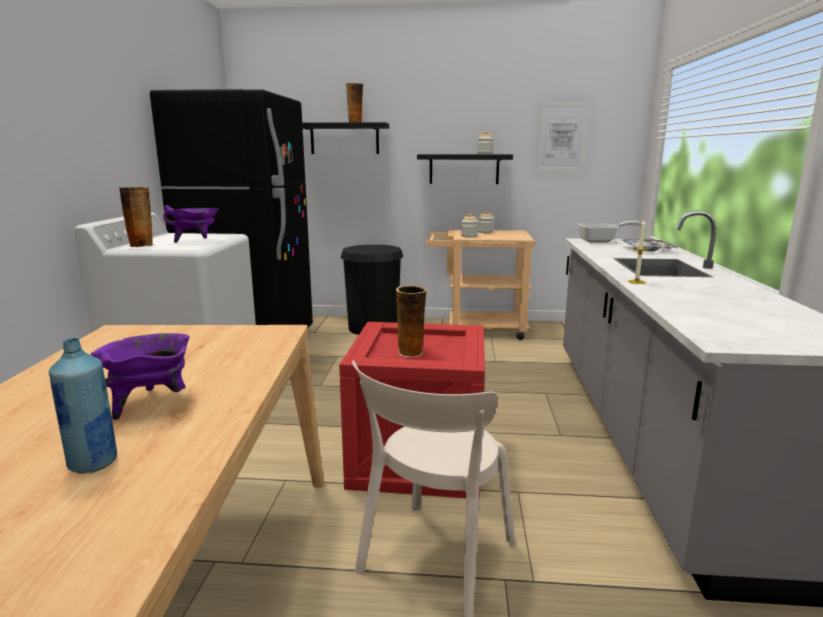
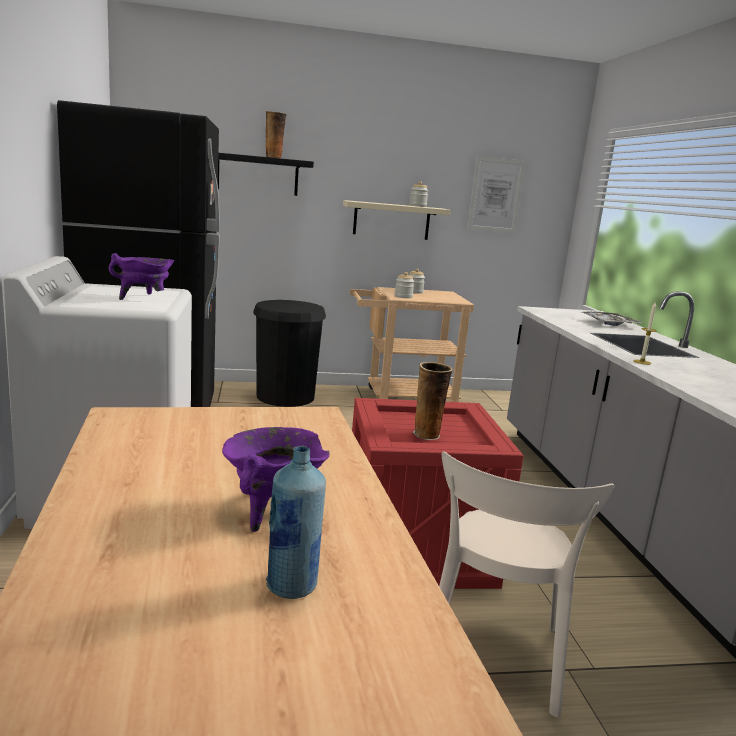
camera: 15 degrees left, 0 degrees up
vase [119,187,154,247] -> none
black shelf [417,154,513,184] -> beige shelf [343,200,451,240]
frying pan [578,221,642,242] -> none

